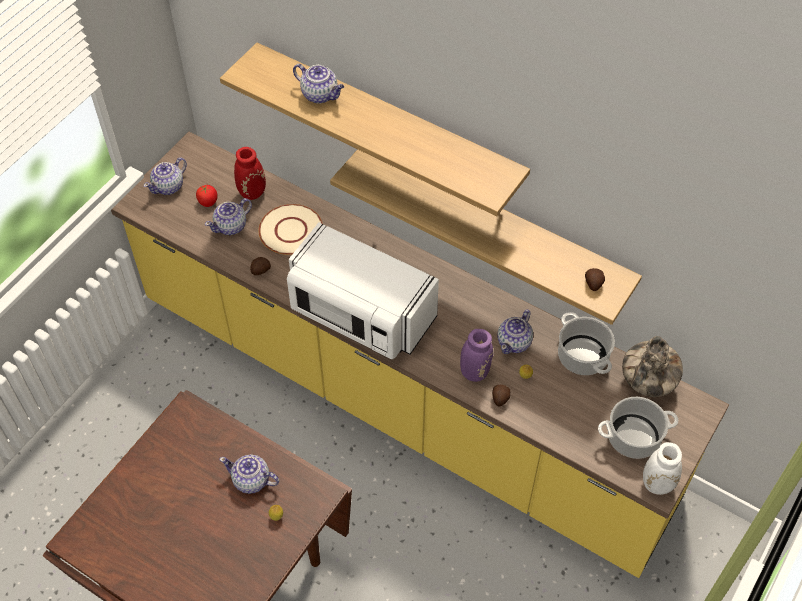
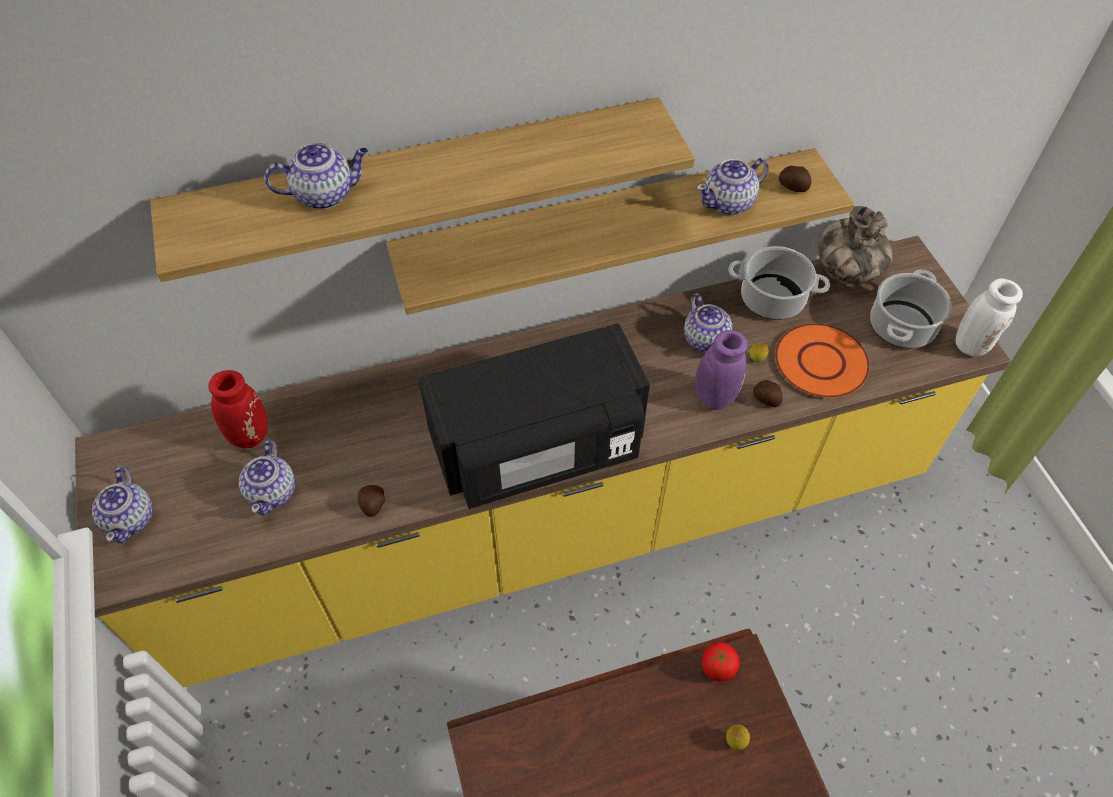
camera: 50 degrees left, 0 degrees up
tomato [196,185,218,207] -> tomato moved to [702,642,739,681]
teapot [219,454,279,494] -> teapot moved to [697,158,769,215]
beige plate [258,204,323,255] -> none
white microwave [287,222,439,359] -> black microwave [418,323,650,509]
none -> orange plate [775,323,870,398]

